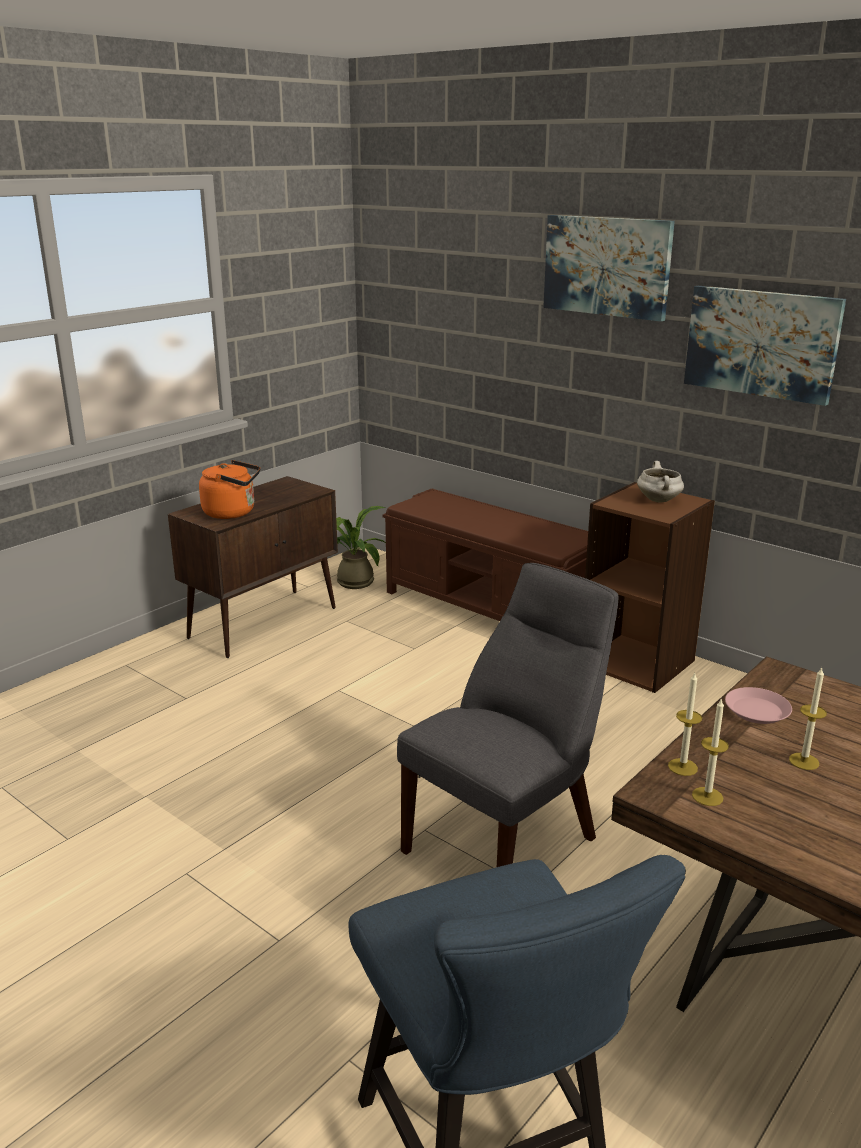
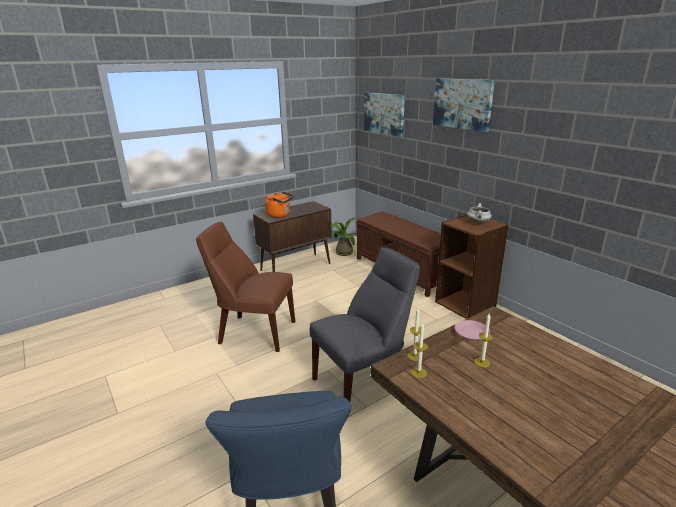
camera: 15 degrees right, 0 degrees up
picture [684,286,846,406] -> picture moved to [364,92,405,137]
none -> brown chair [196,222,295,352]

